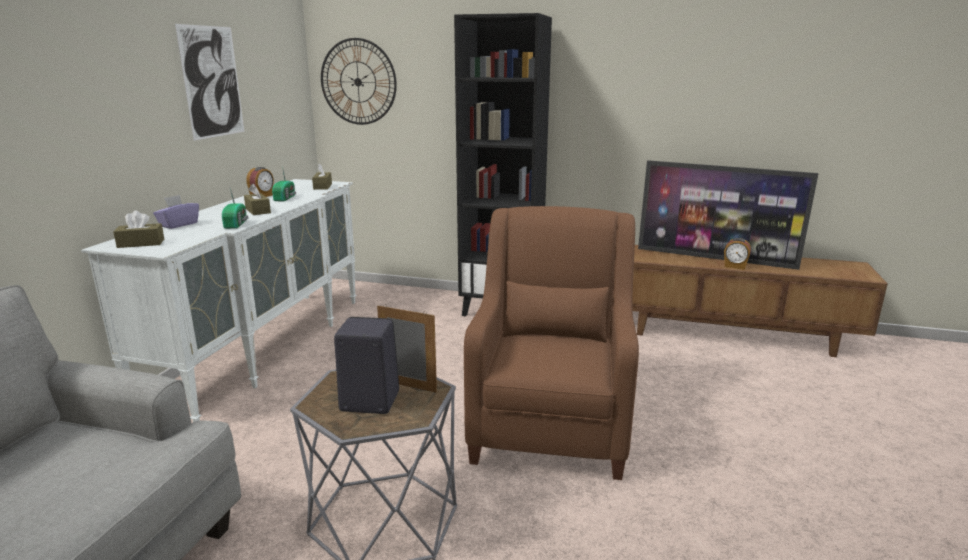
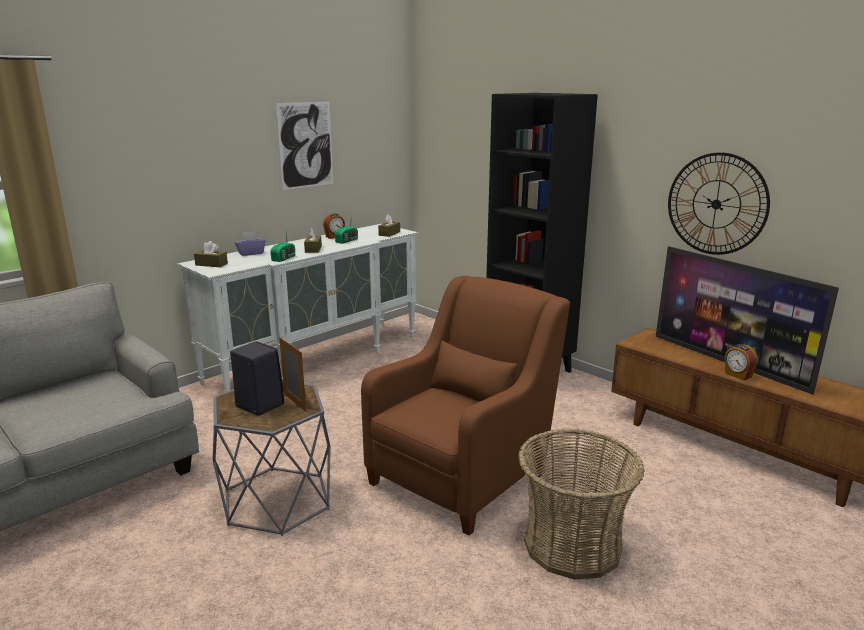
camera: 30 degrees right, 0 degrees up
wall clock [321,38,397,125] -> wall clock moved to [668,152,770,255]
none -> basket [518,428,645,580]

